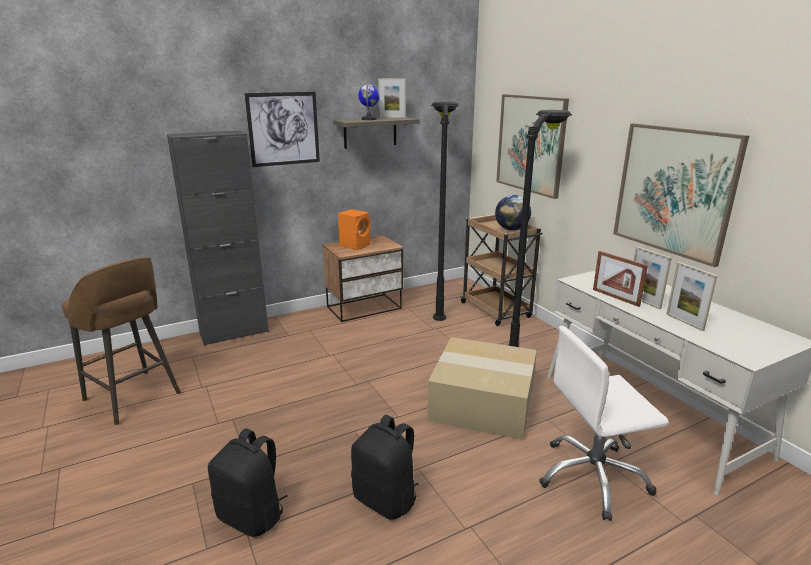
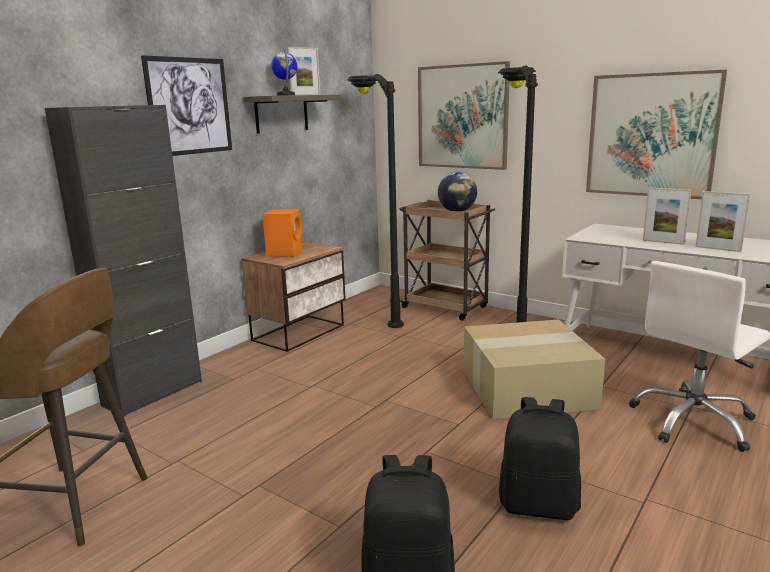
camera: 25 degrees left, 5 degrees down
picture frame [593,251,648,307] -> none

